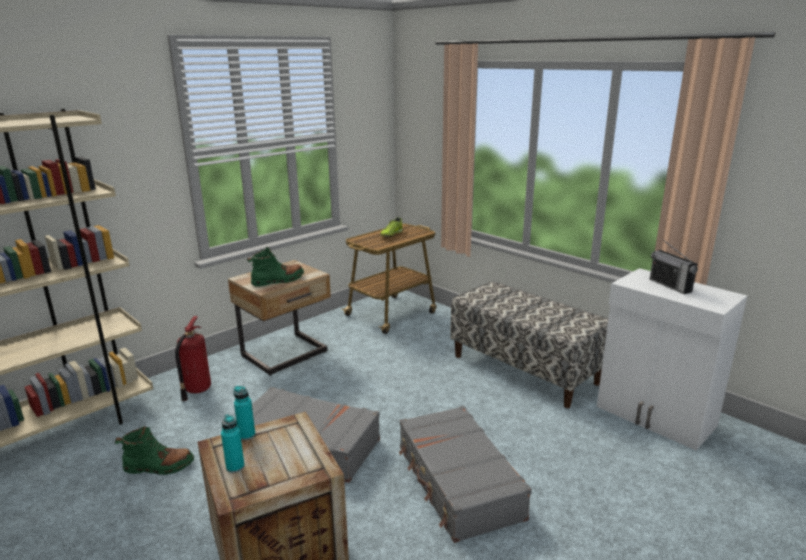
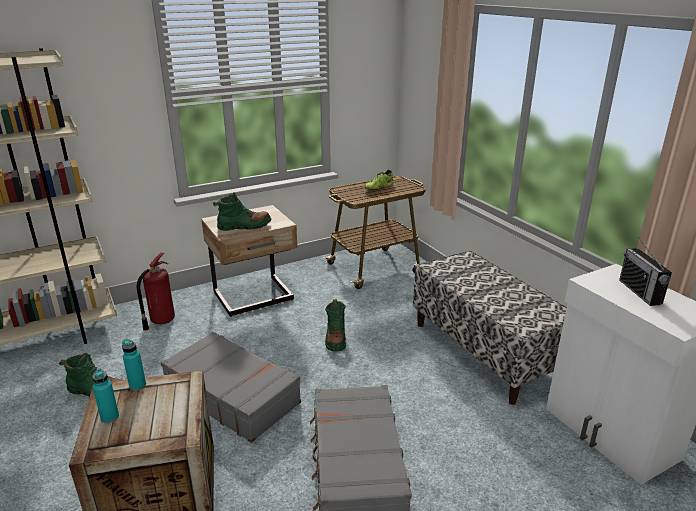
camera: 15 degrees right, 5 degrees up
none -> green boot [325,299,346,352]

